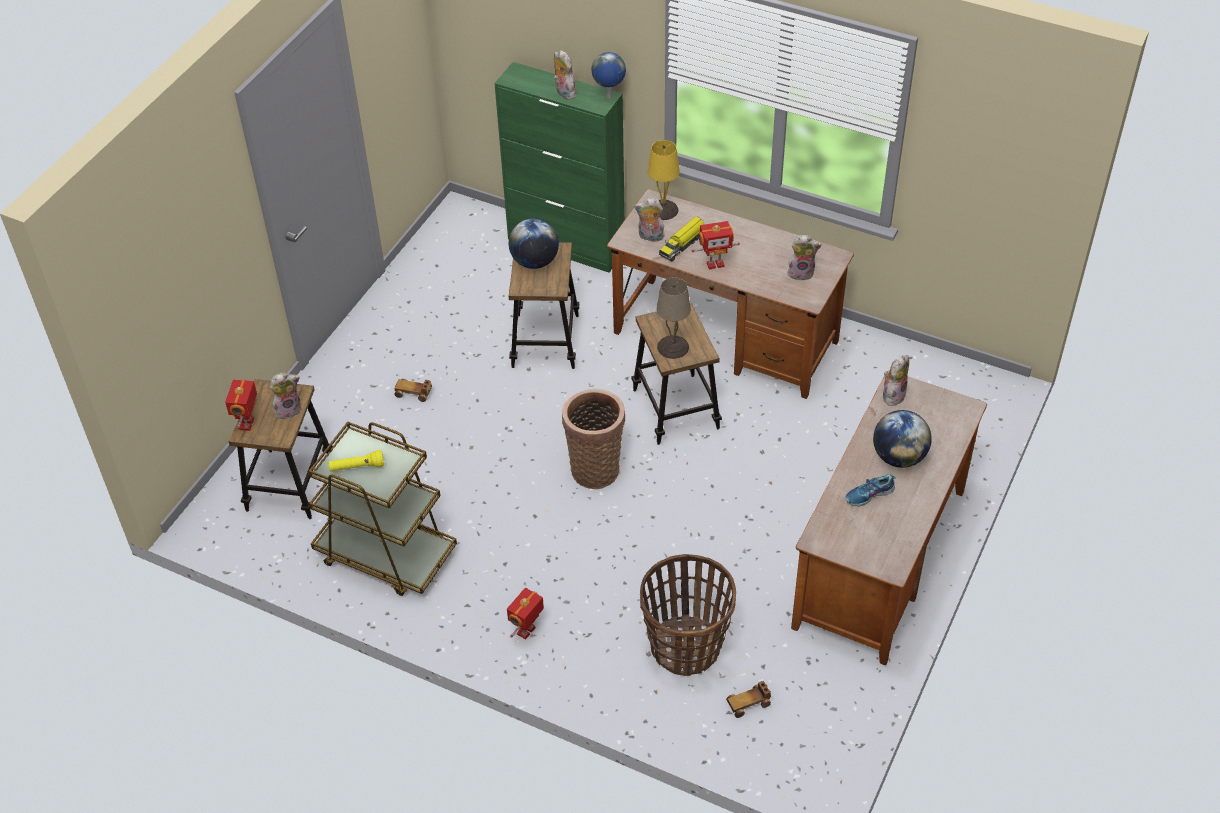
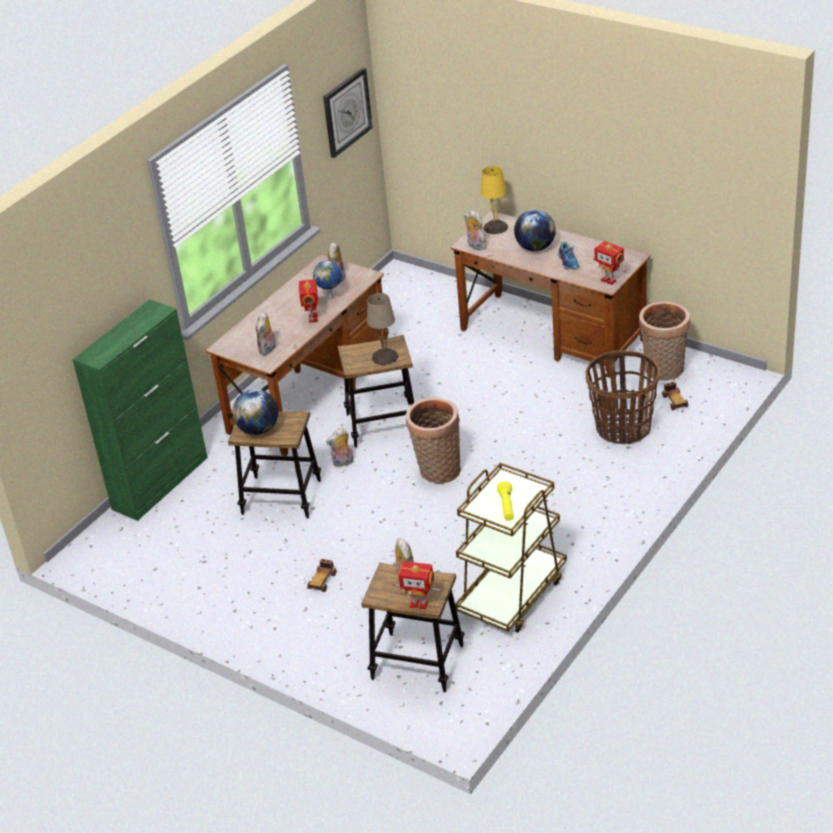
camera: 80 degrees left, 10 degrees down
toy robot [507,588,544,639] -> toy robot moved to [593,241,626,285]
plush toy [554,50,577,100] -> plush toy moved to [326,428,354,467]
globe [591,52,626,98] -> globe moved to [313,260,342,300]
yellow table lamp [648,140,680,220] -> yellow table lamp moved to [481,166,508,234]
toy truck [659,217,705,261] -> none
none -> wall clock [323,68,373,158]
none -> basket [639,301,690,381]

